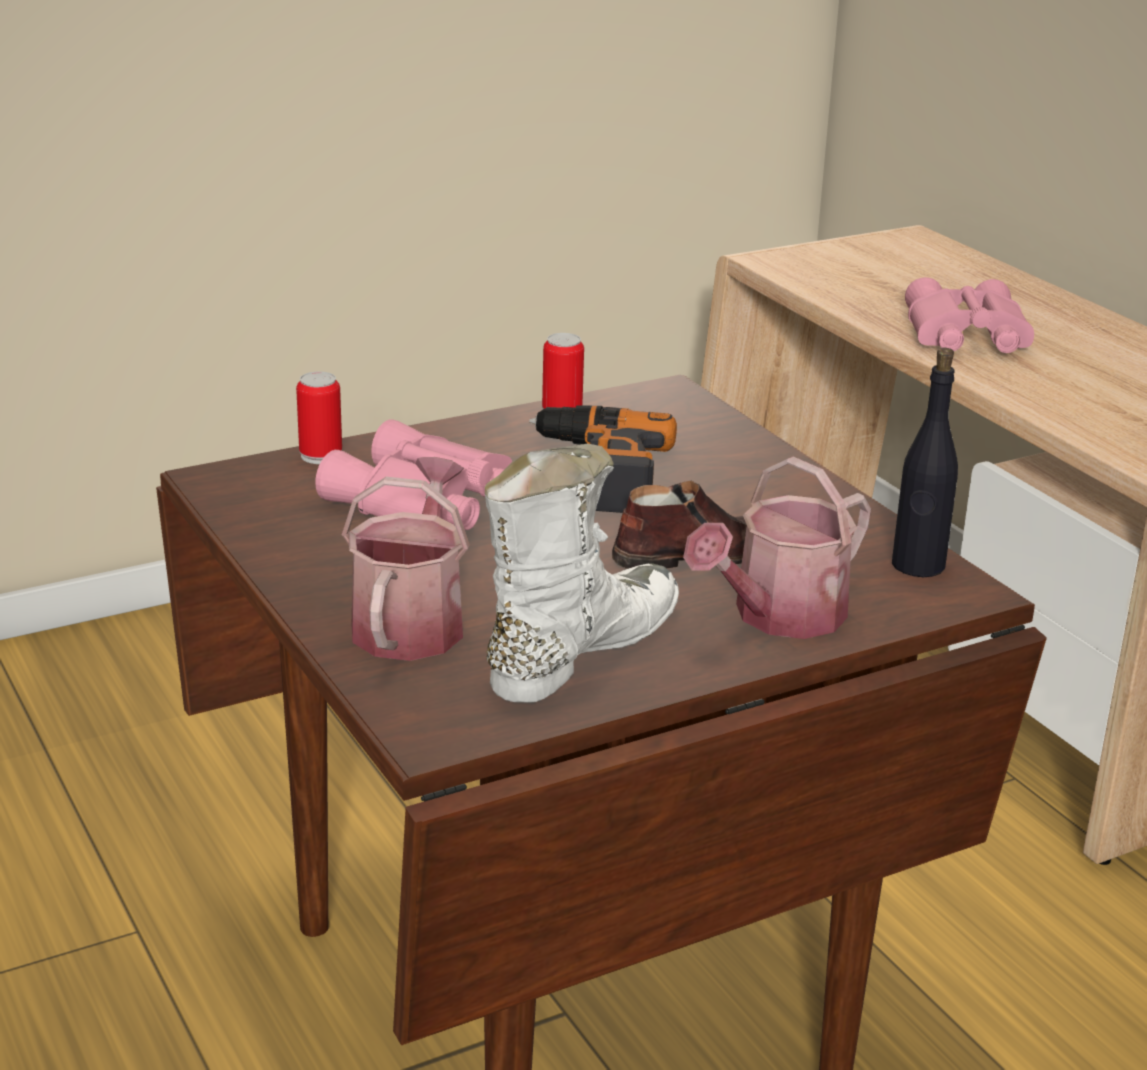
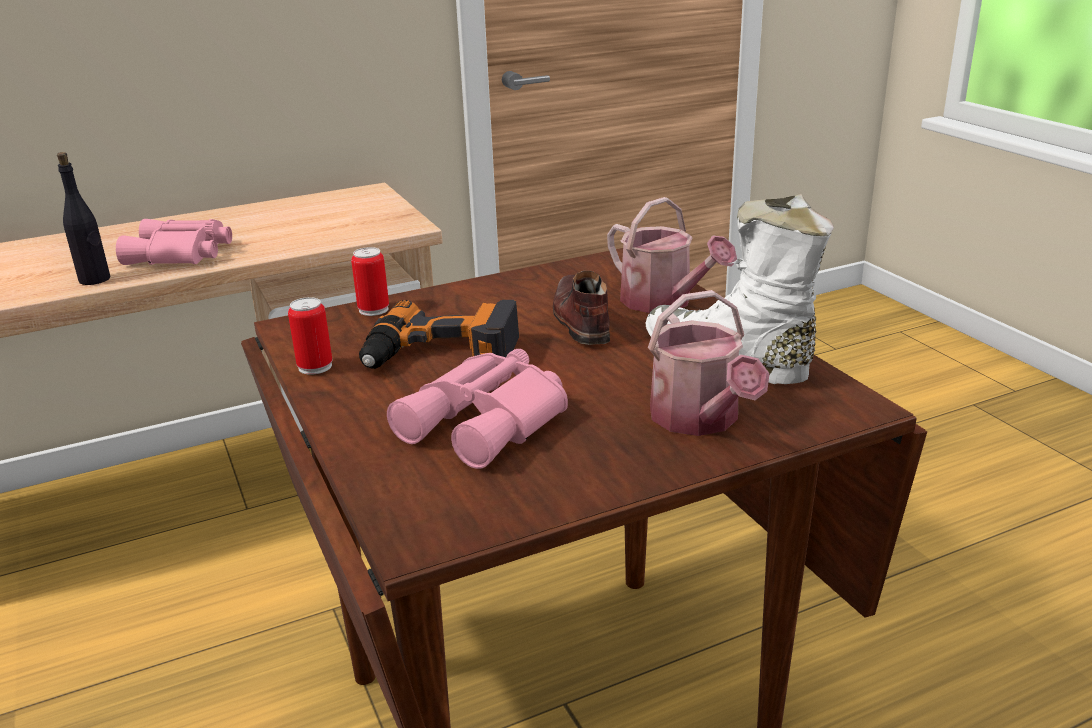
camera: 85 degrees left, 0 degrees up
can [296,371,342,464] -> can moved to [351,247,389,316]
watering can [342,457,470,661] -> watering can turned 120 degrees counterclockwise [648,290,770,436]
black bottle [892,348,958,577] -> black bottle moved to [57,152,110,285]

